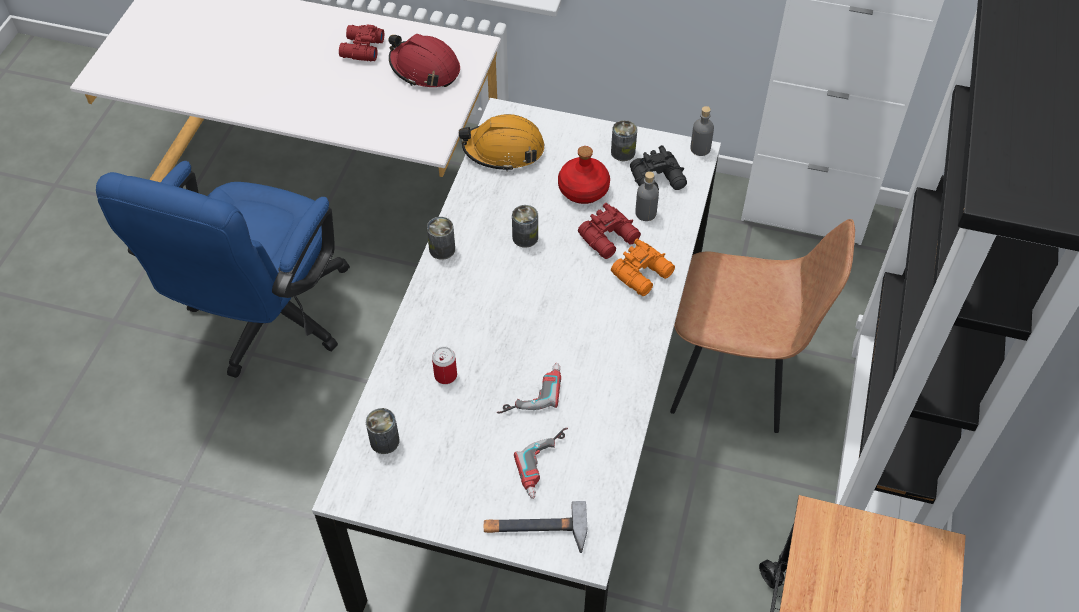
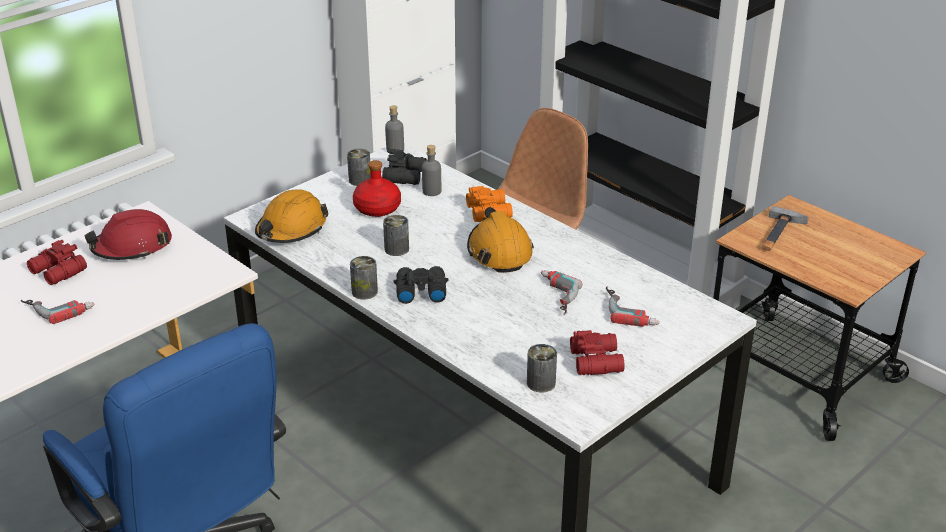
camera: 60 degrees left, 20 degrees down
can [432,346,457,384] -> none
hammer [484,501,587,553] -> hammer moved to [762,206,808,251]
red binoculars [578,203,641,259] -> red binoculars moved to [570,330,625,375]
none -> power drill [21,300,94,324]
none -> black binoculars [393,266,448,304]
none -> orange hard hat [467,207,534,273]

